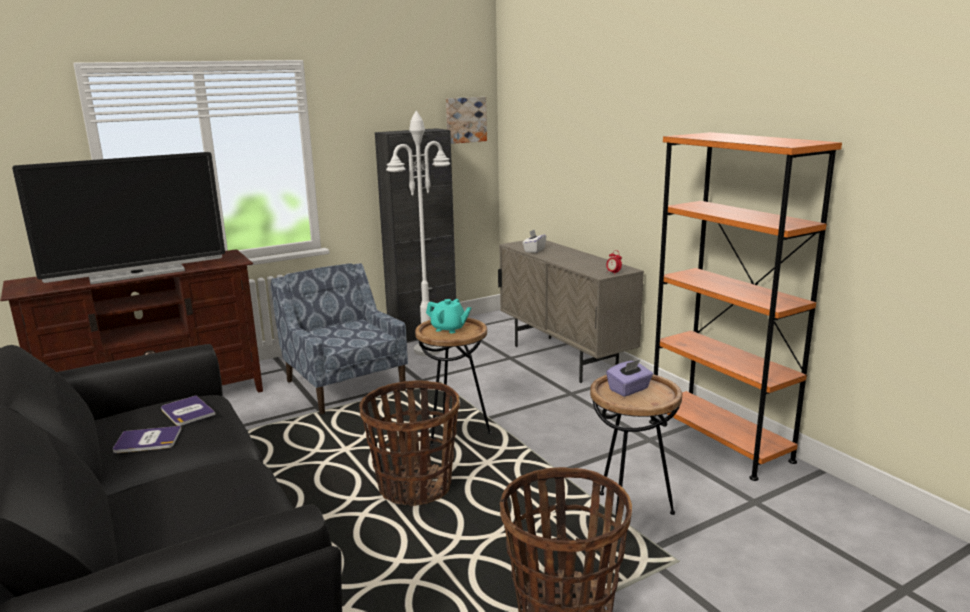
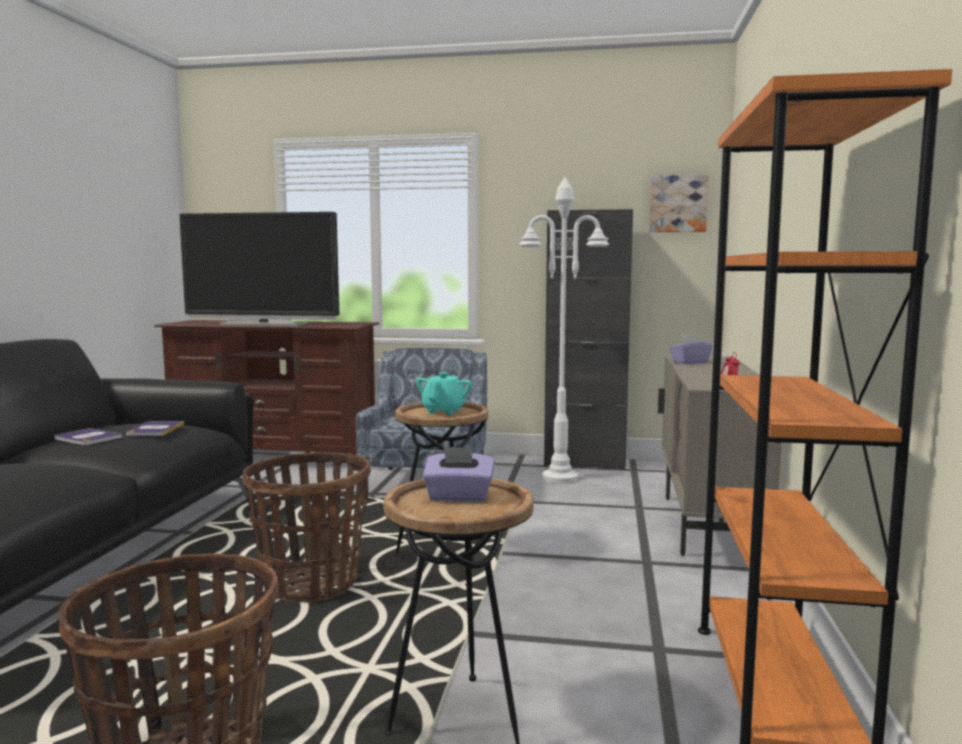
camera: 40 degrees right, 10 degrees down
turquoise teapot [426,299,471,333] -> turquoise teapot turned 135 degrees counterclockwise [416,372,472,415]
white tissue box [522,229,546,253] -> purple tissue box [669,334,712,364]

